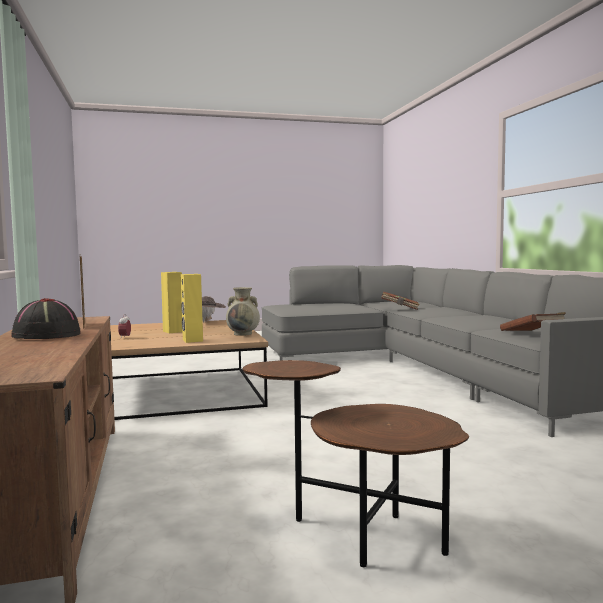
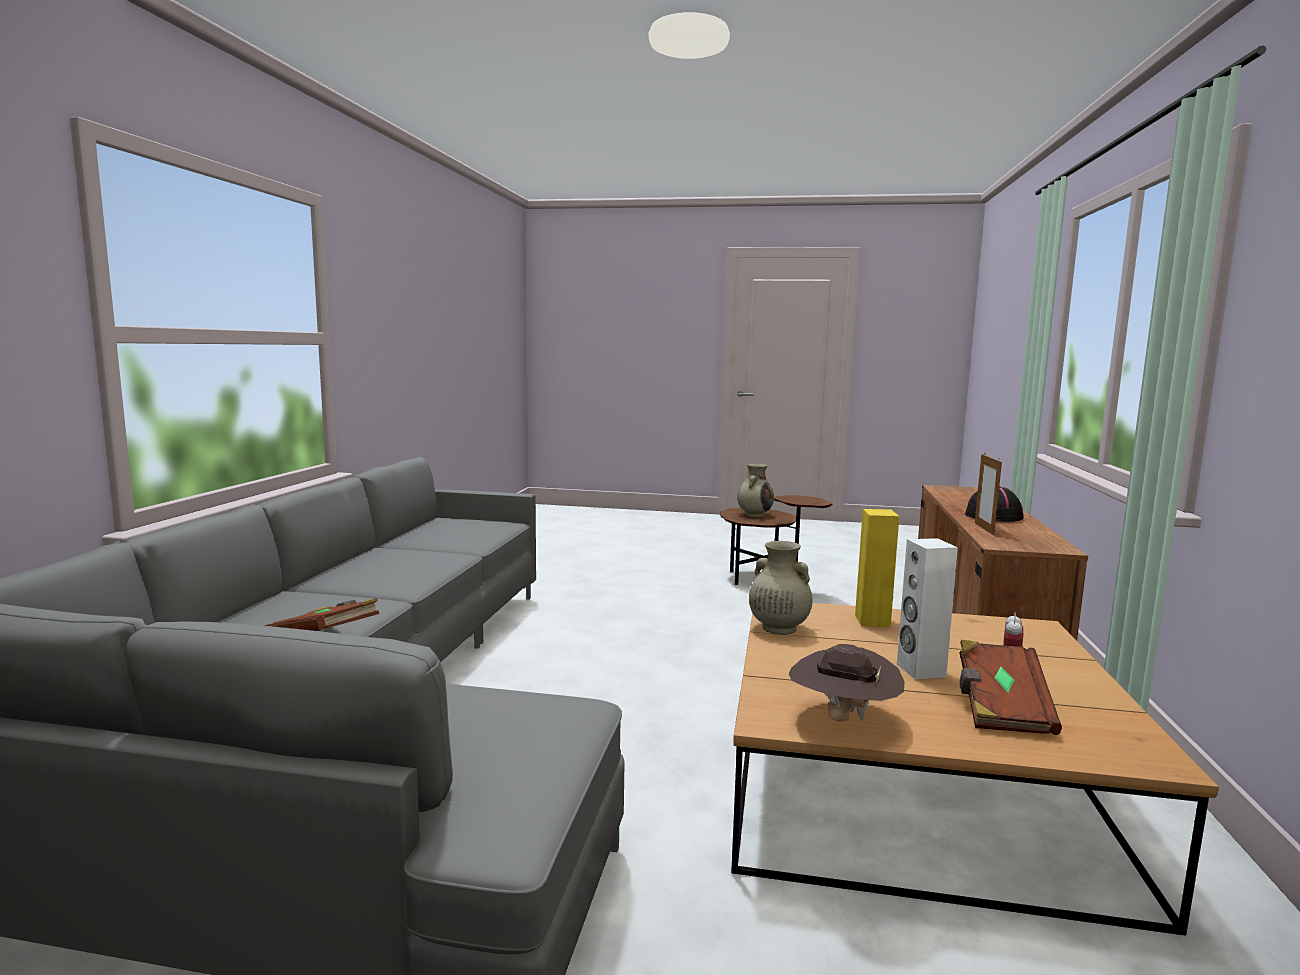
camera: 155 degrees left, 5 degrees up
yellow speaker [161,272,183,333] -> white speaker [897,538,958,679]
brown book [500,312,566,331] -> brown book moved to [960,640,1062,735]
none -> beige vase [737,464,774,517]

